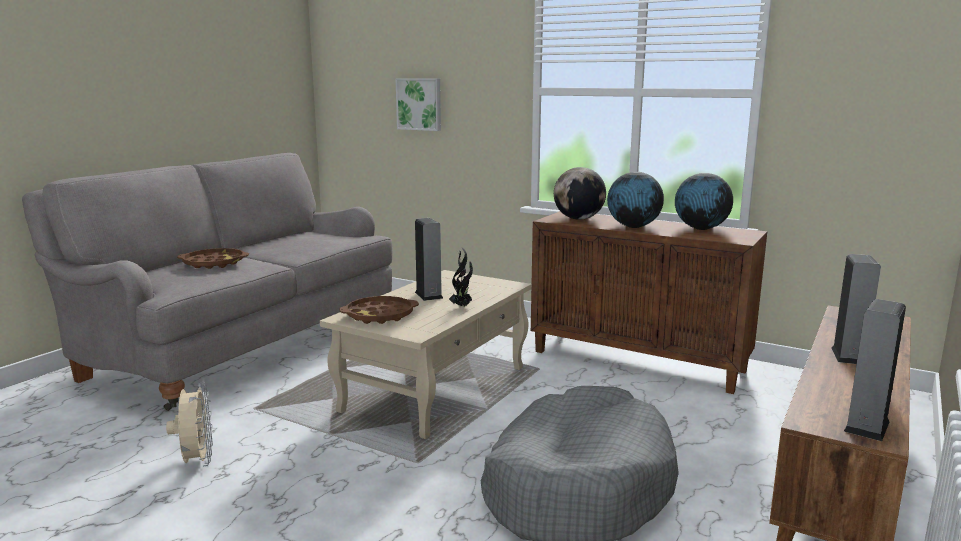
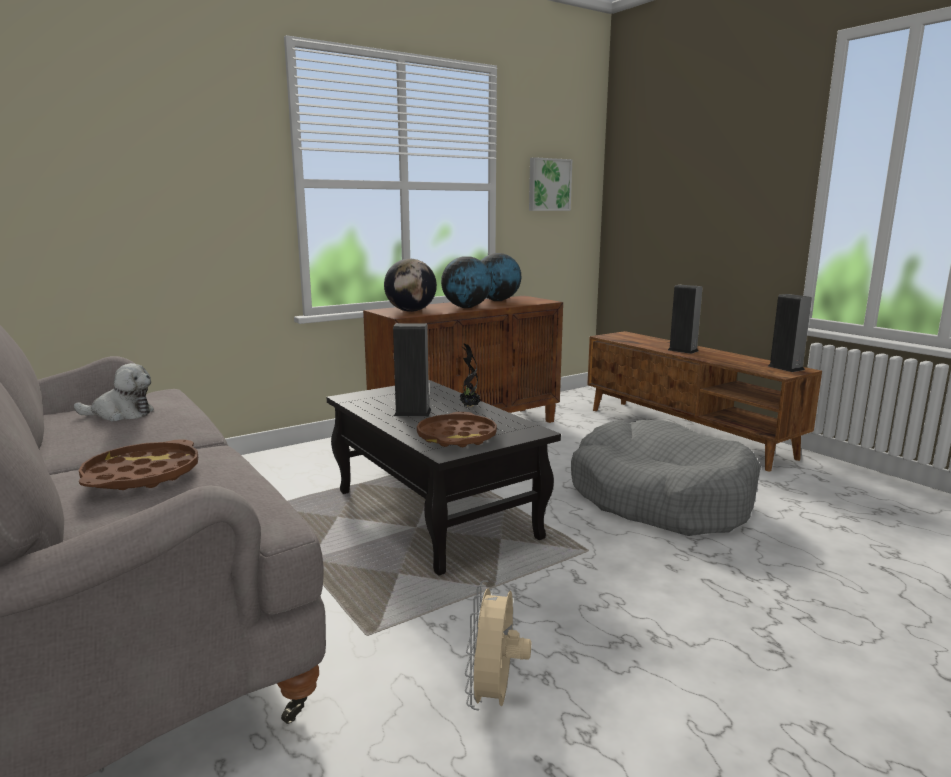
camera: 65 degrees left, 0 degrees up
beige fan [166,382,213,467] -> beige fan turned 90 degrees counterclockwise [465,580,531,710]
beige coffee table [320,270,532,439] -> black coffee table [327,380,561,576]
picture [395,79,441,131] -> picture moved to [529,157,572,211]
none -> plush toy [74,363,154,422]

